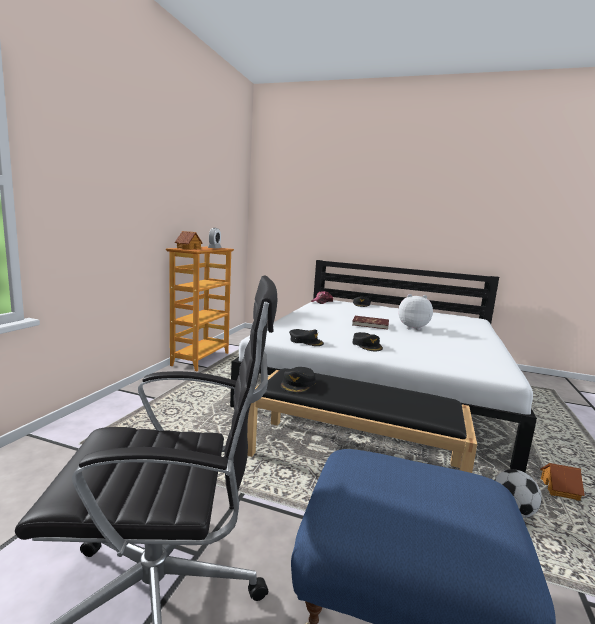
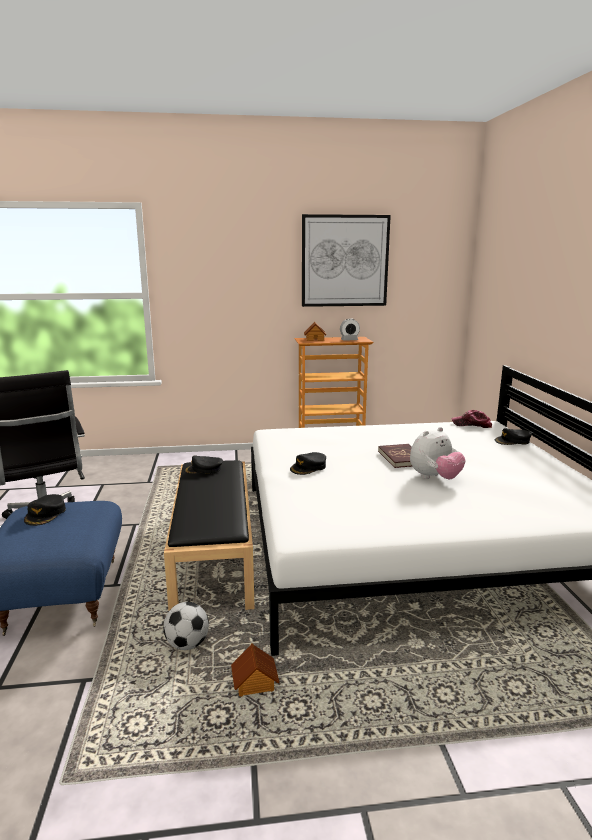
camera: 65 degrees right, 5 degrees up
black cap [289,329,324,346] -> black cap moved to [24,494,66,526]
plush toy [398,294,433,330] -> plush toy turned 75 degrees clockwise [410,427,466,479]
none -> picture [302,214,391,307]

